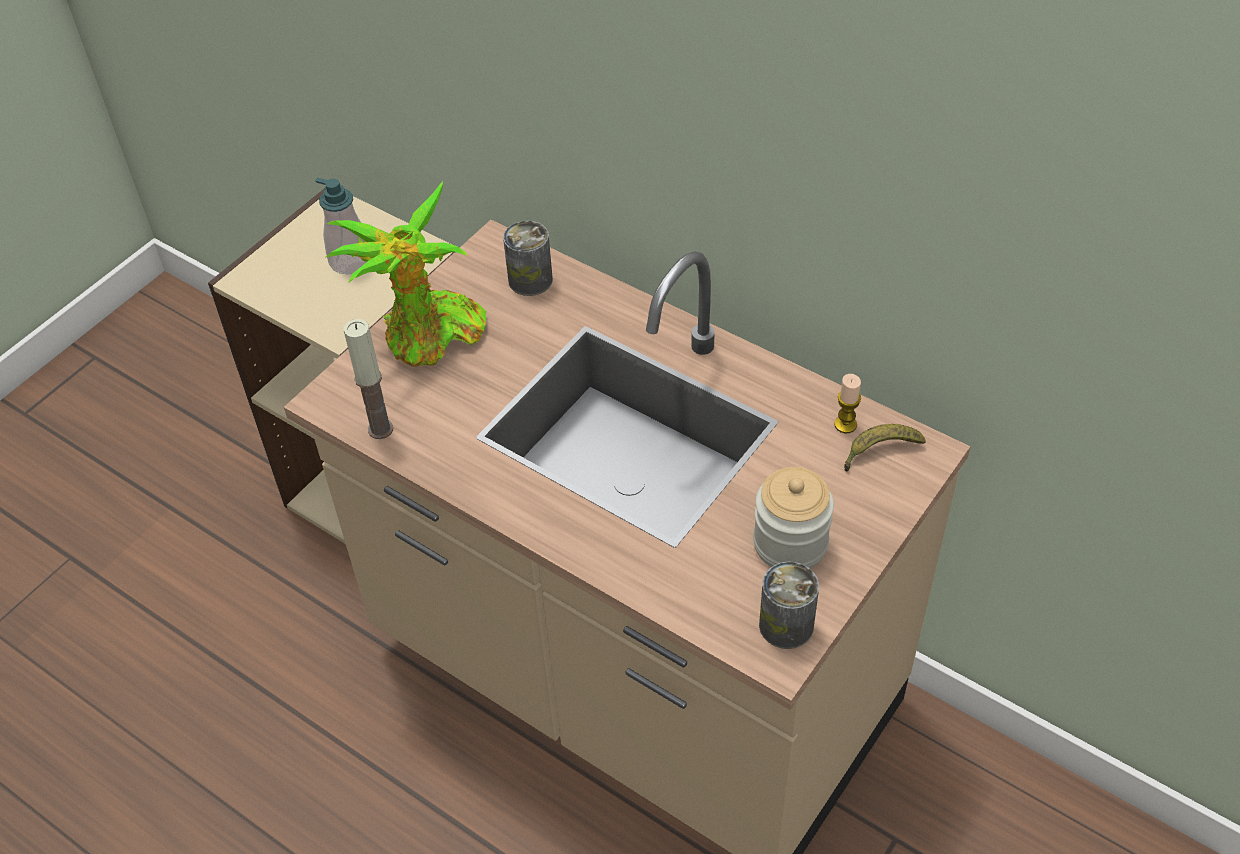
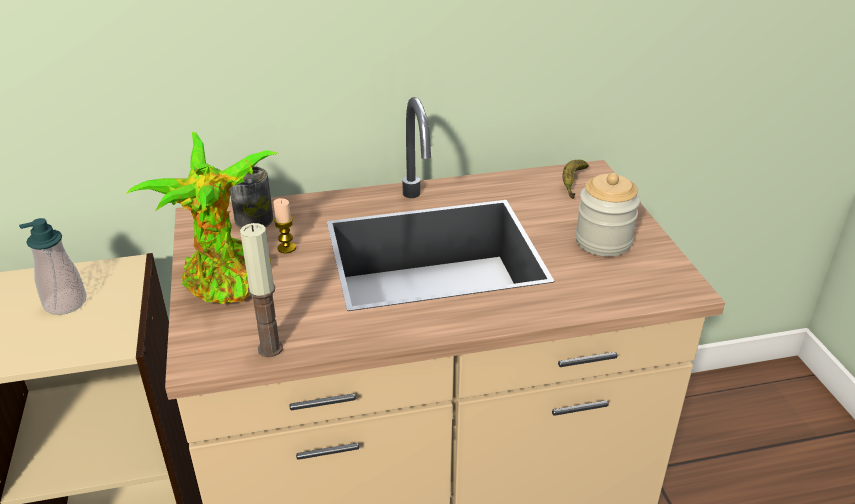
camera: 50 degrees left, 15 degrees down
can [759,561,819,649] -> none
candle [834,374,861,433] -> candle moved to [273,198,296,253]

